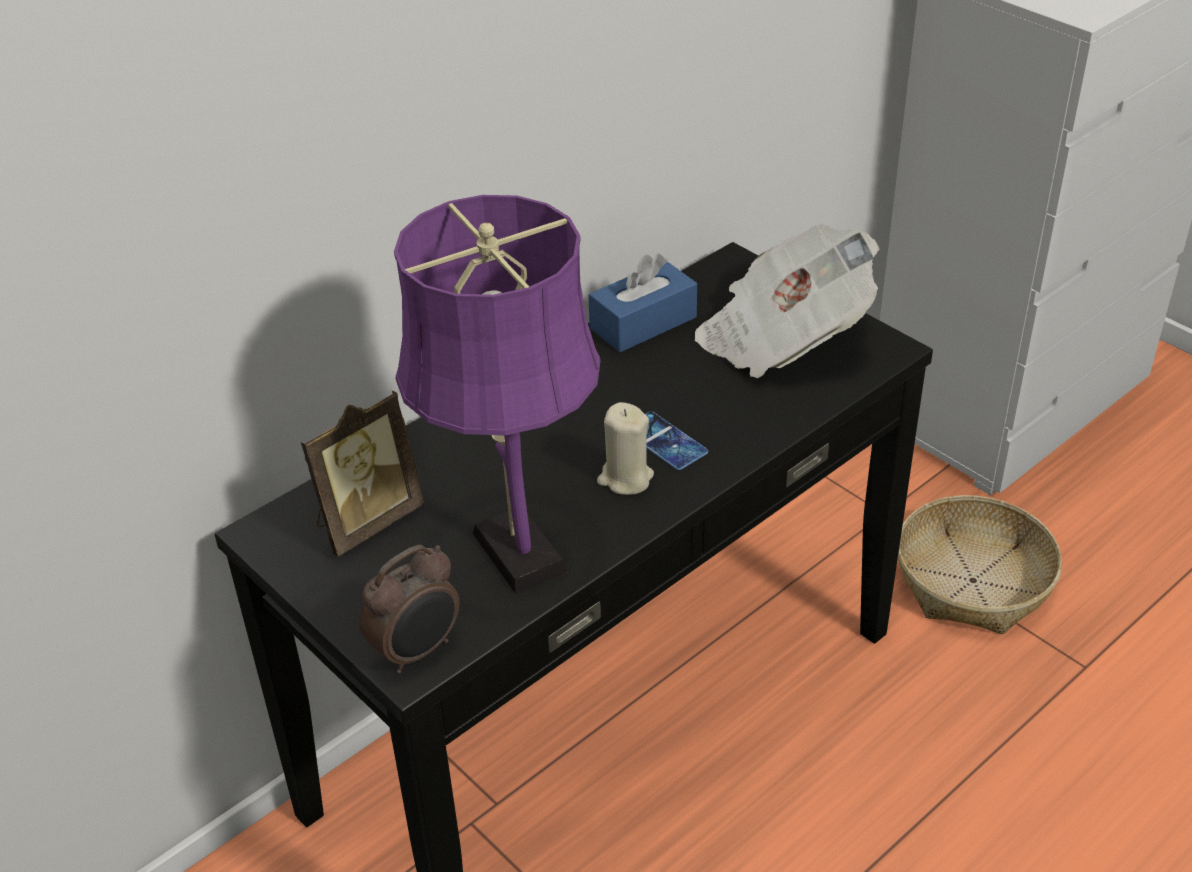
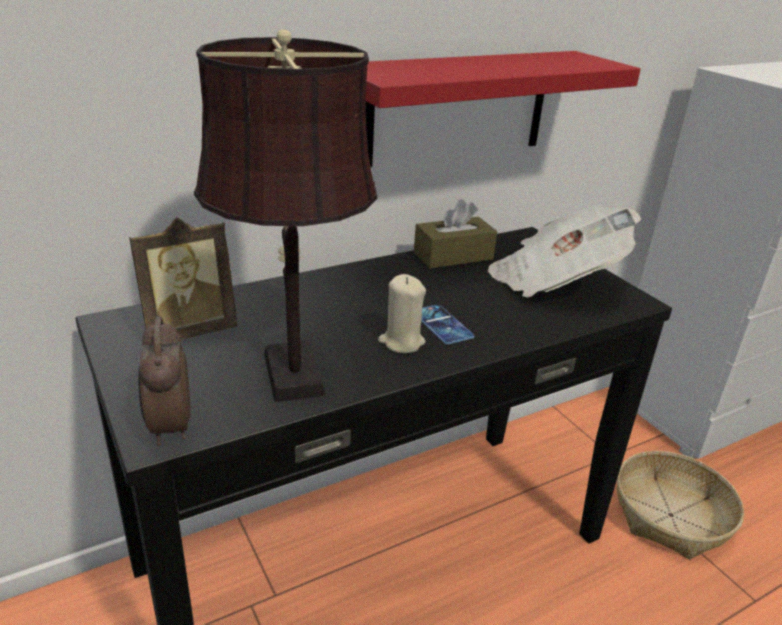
camera: 10 degrees right, 10 degrees down
alarm clock [360,545,460,674] -> alarm clock turned 105 degrees clockwise [138,316,191,446]
purple table lamp [394,195,601,594] -> brown table lamp [194,29,377,402]
blue tissue box [588,254,697,352] -> brown tissue box [414,199,497,269]
none -> red shelf [365,51,641,167]

